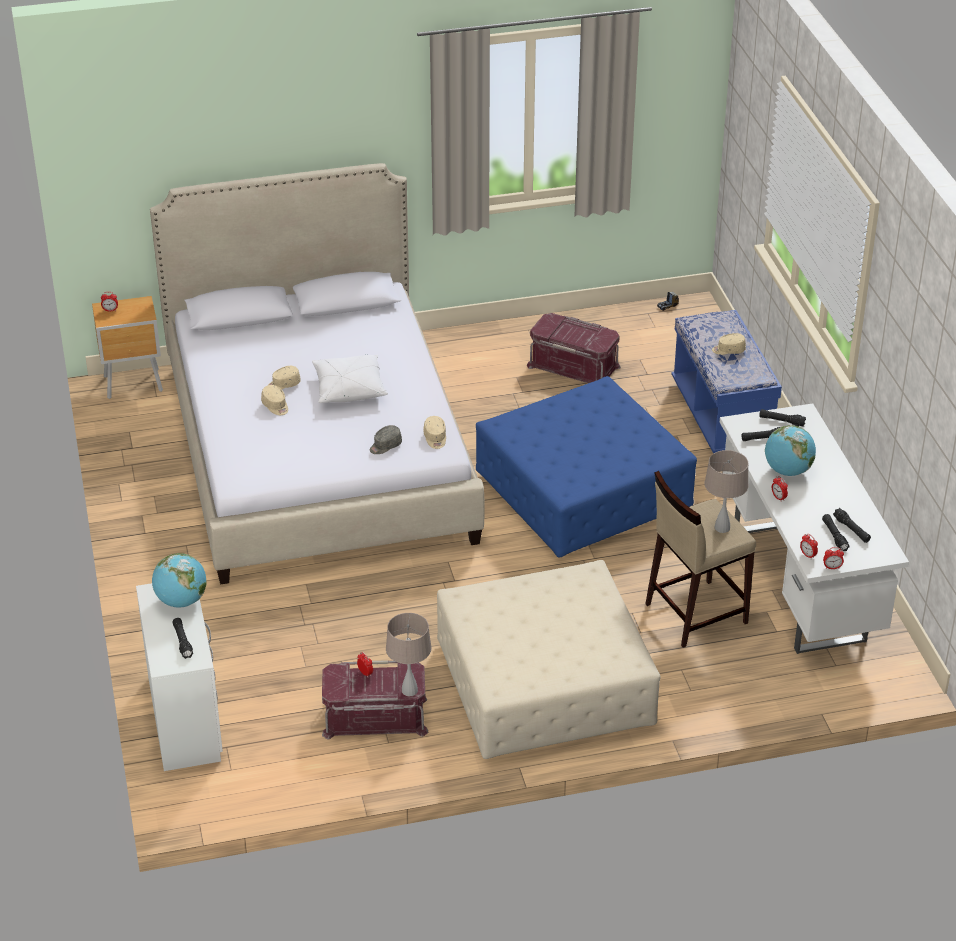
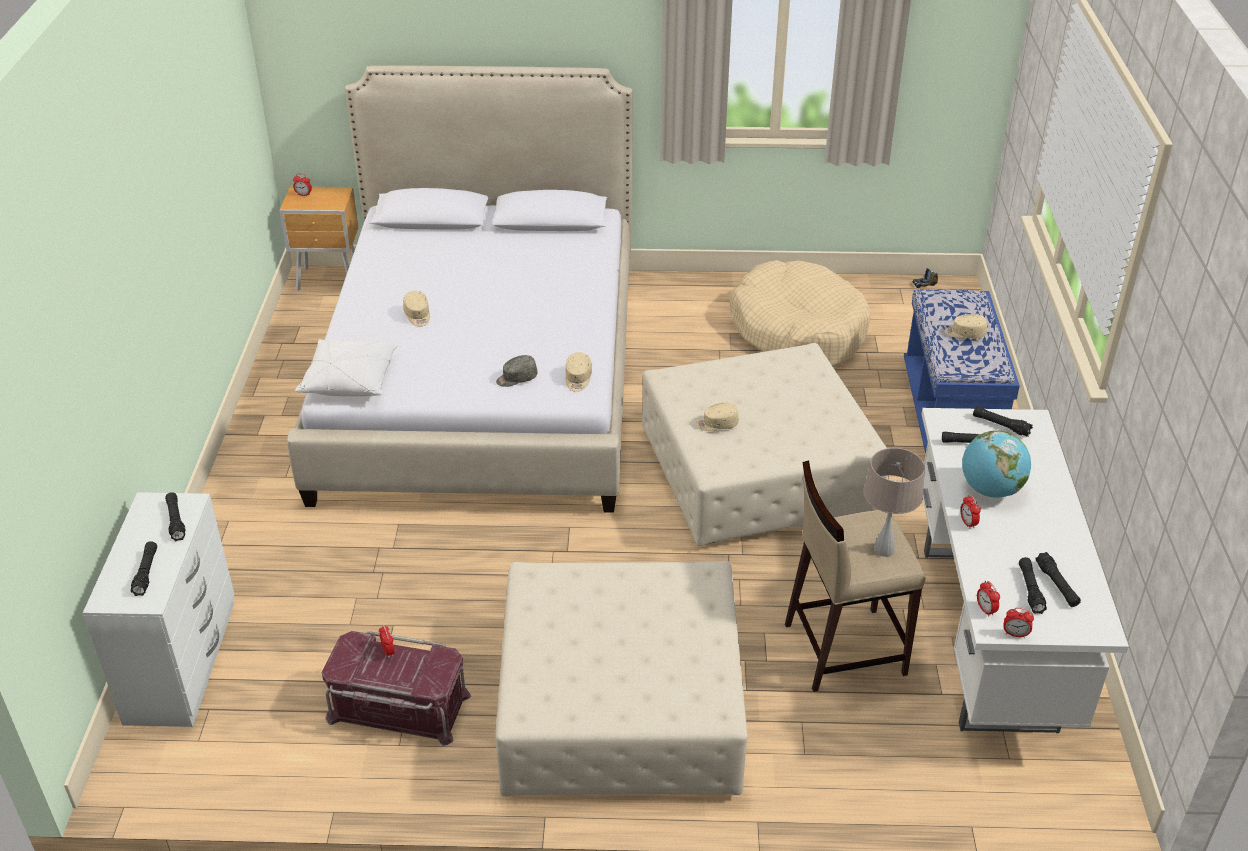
camera: 15 degrees right, 0 degrees up
globe [152,553,206,607] -> black flashlight [165,492,186,541]
beige cap [267,366,301,389] -> beige cap moved to [696,402,739,431]
white pillow [312,354,388,403] -> white pillow moved to [295,339,398,396]
beige table lamp [386,613,432,696] -> none
blue ottoman [476,376,697,557] -> beige ottoman [642,343,887,546]
red storage box [527,313,621,383] -> beige dog bed [730,260,871,367]

